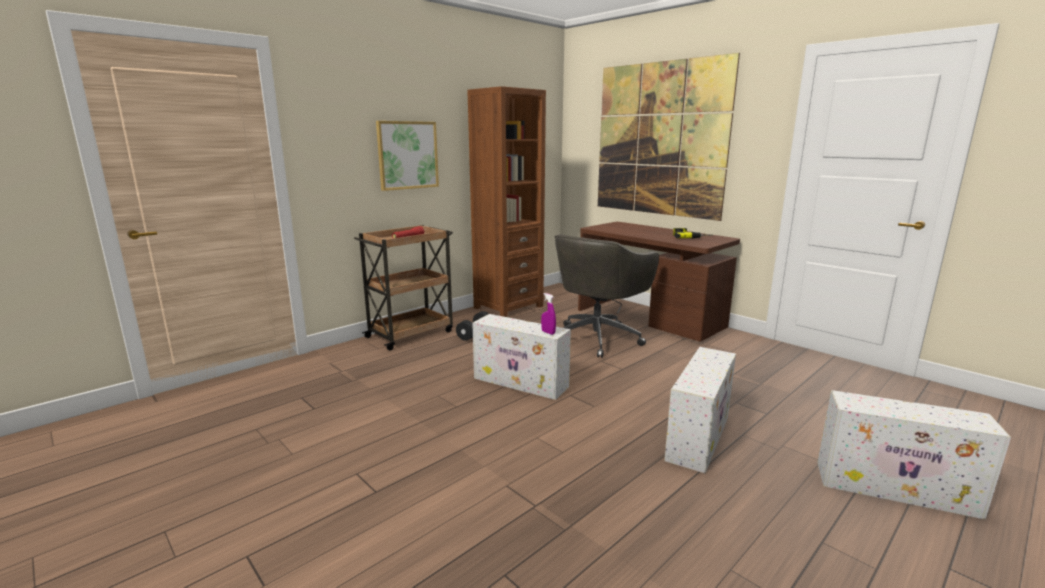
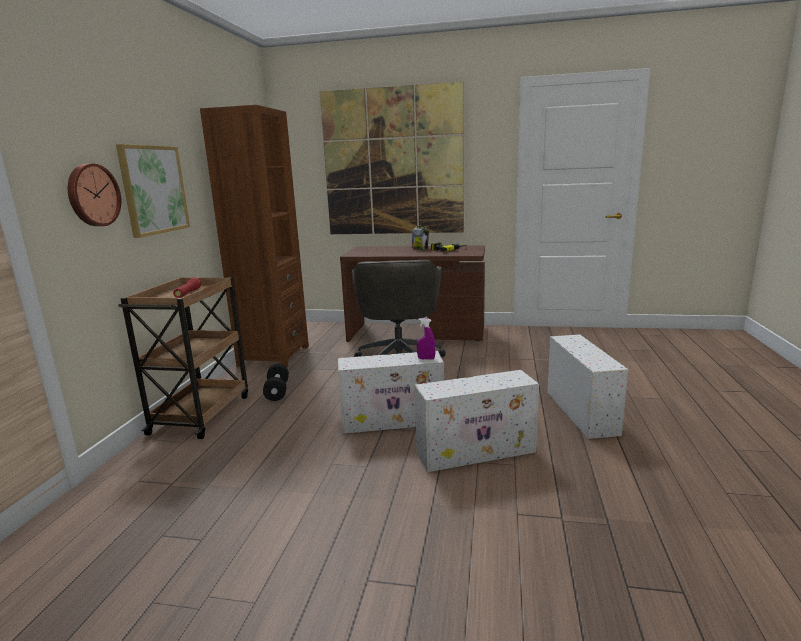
camera: 35 degrees left, 0 degrees up
white storage box [817,390,1011,520] -> white storage box moved to [414,370,539,472]
none -> wall clock [68,163,121,226]
none -> jar [412,226,429,249]

